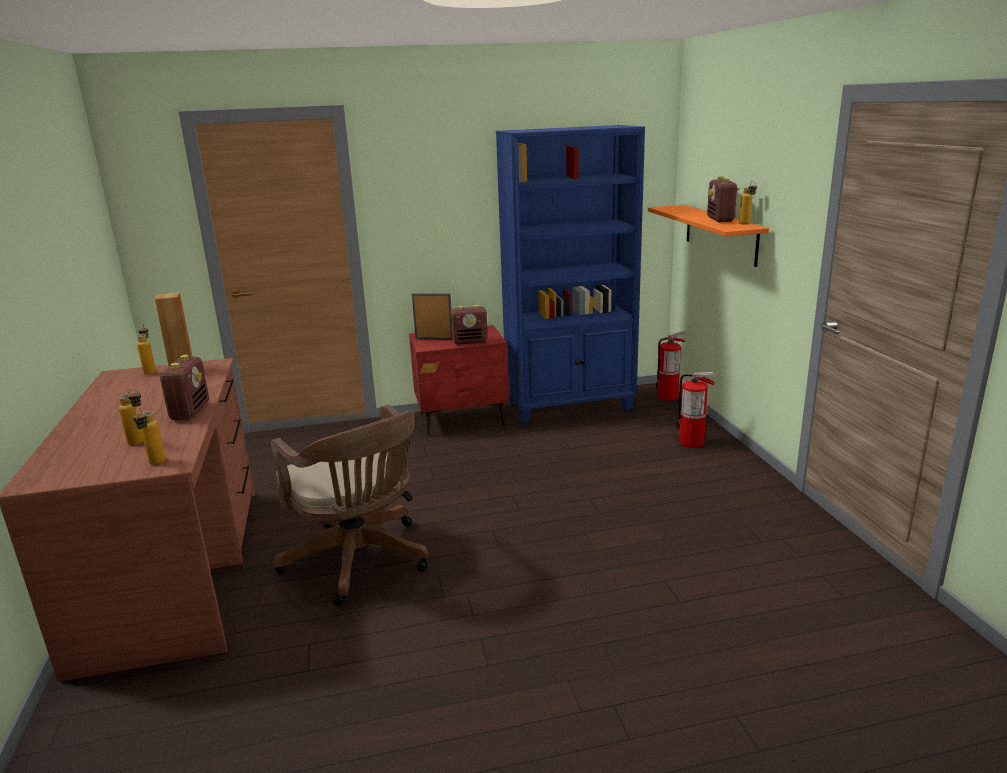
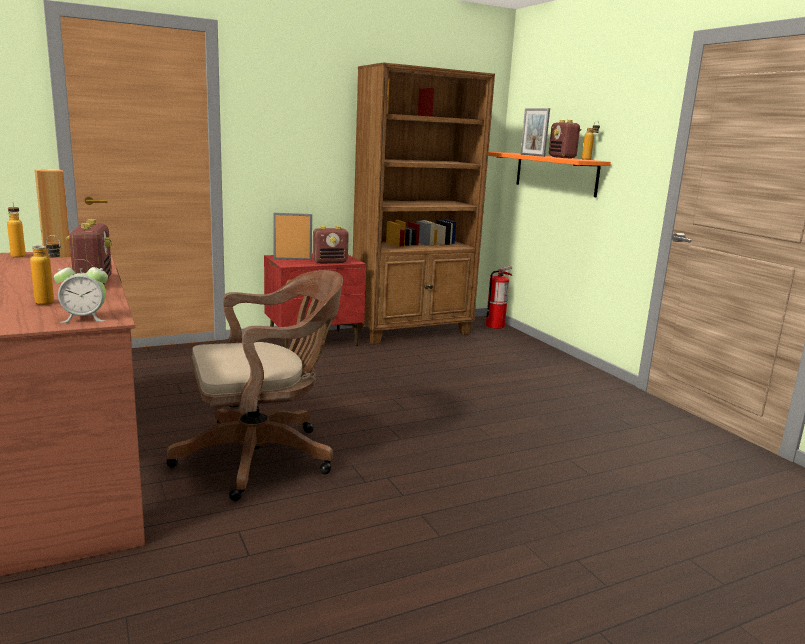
camera: 15 degrees left, 5 degrees down
bottle [133,408,166,465] -> alarm clock [54,260,108,323]
brown office chair [271,404,428,606] -> brown office chair turned 60 degrees counterclockwise [166,270,343,501]
blue bookcase [496,125,645,423] -> brown bookcase [352,62,495,344]
fire extinguisher [676,372,715,448] -> none
none -> picture frame [520,108,550,157]

